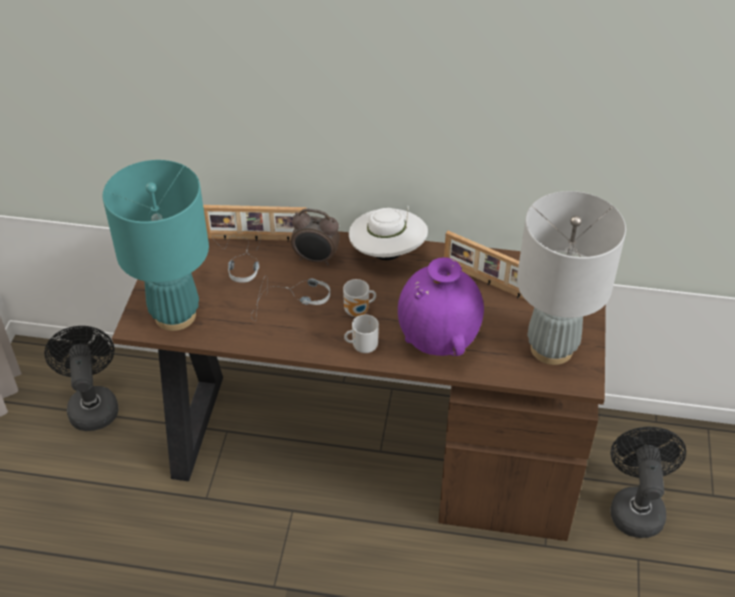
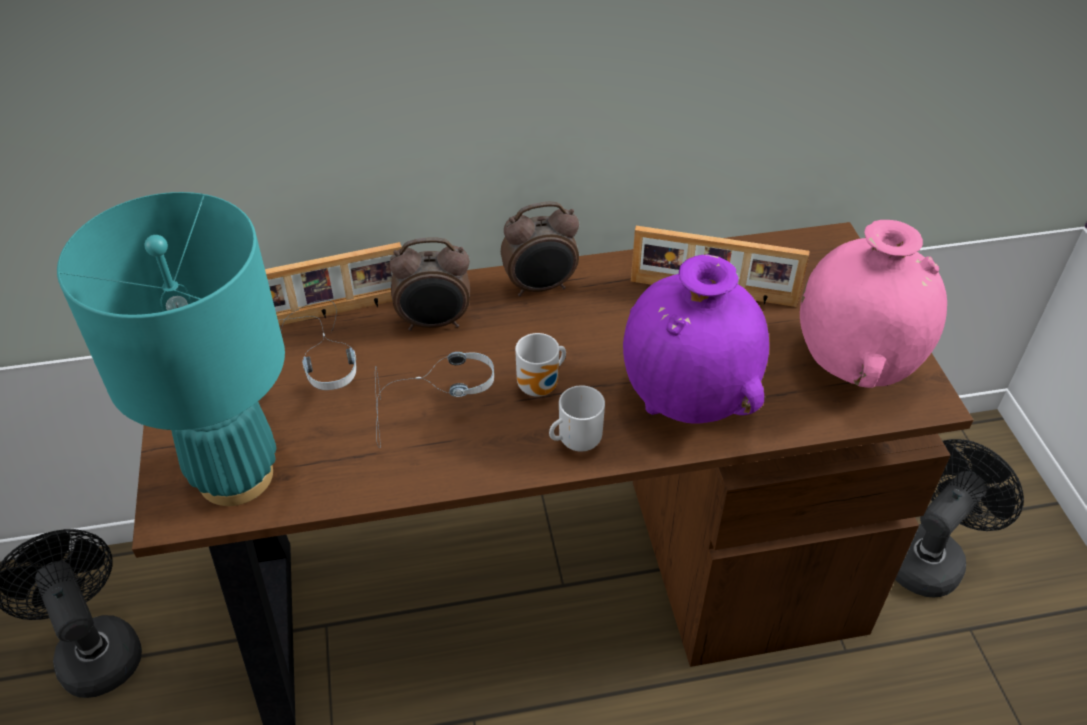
camera: 20 degrees left, 0 degrees up
white hat [349,206,428,260] -> alarm clock [501,202,579,297]
grey table lamp [517,191,626,365] -> pink vase [800,220,947,388]
black fan [611,427,686,538] -> black fan turned 60 degrees clockwise [895,439,1024,597]

